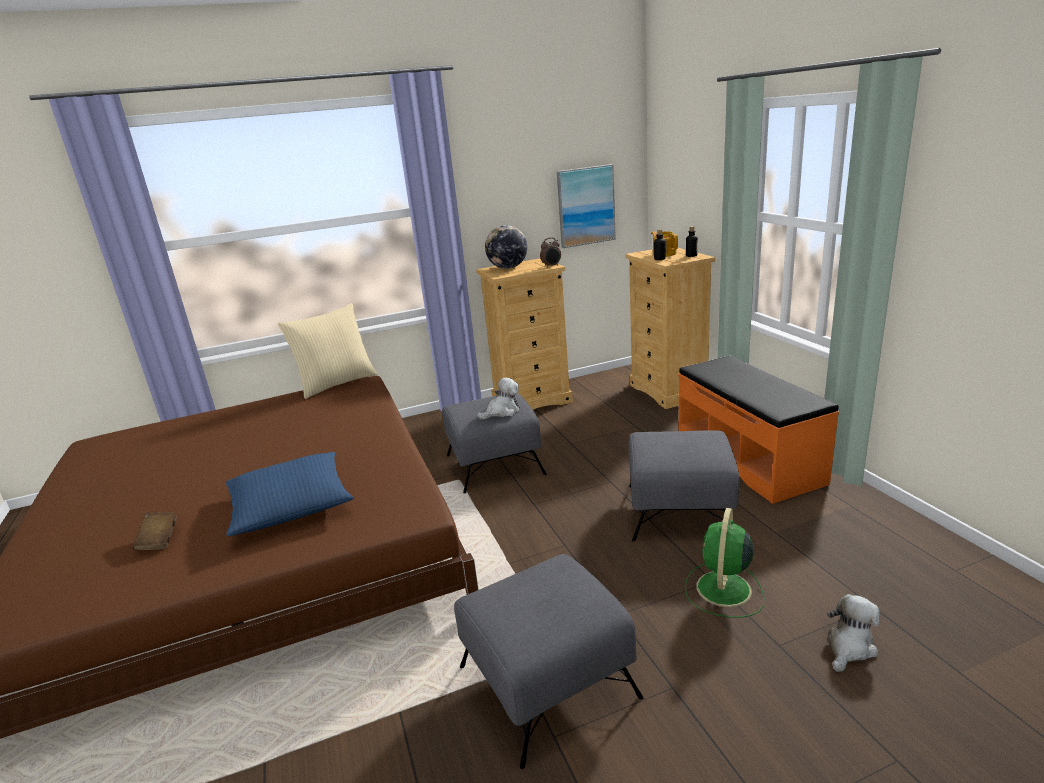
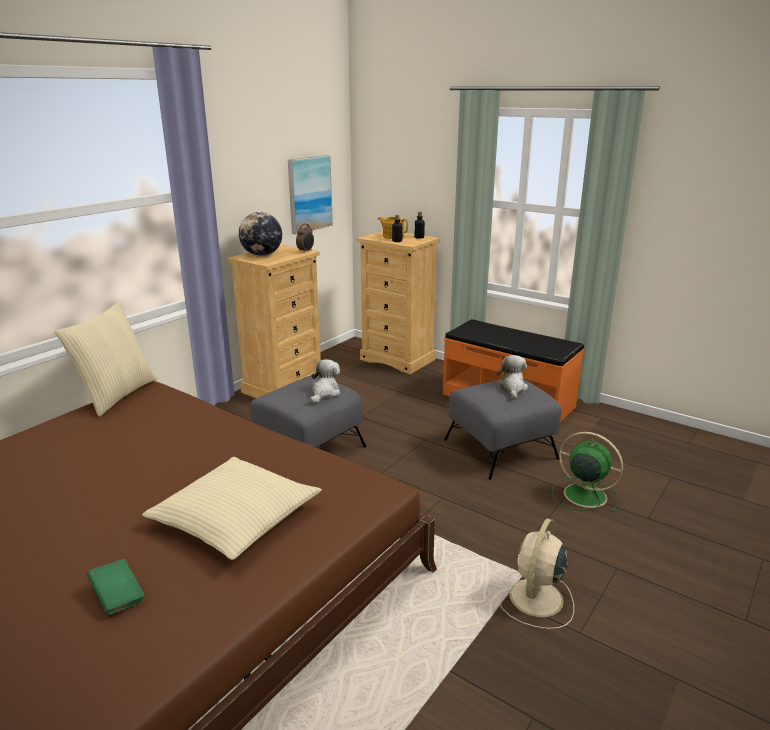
camera: 35 degrees left, 0 degrees up
brown book [133,512,177,550] -> green book [87,559,145,615]
blue pillow [226,452,353,536] -> beige pillow [142,457,322,560]
grey ottoman [454,554,644,769] -> beige fan [500,518,574,629]
green fan [685,508,764,618] -> green fan turned 135 degrees clockwise [552,432,623,512]
plush toy [827,594,880,672] -> plush toy moved to [497,355,528,399]

